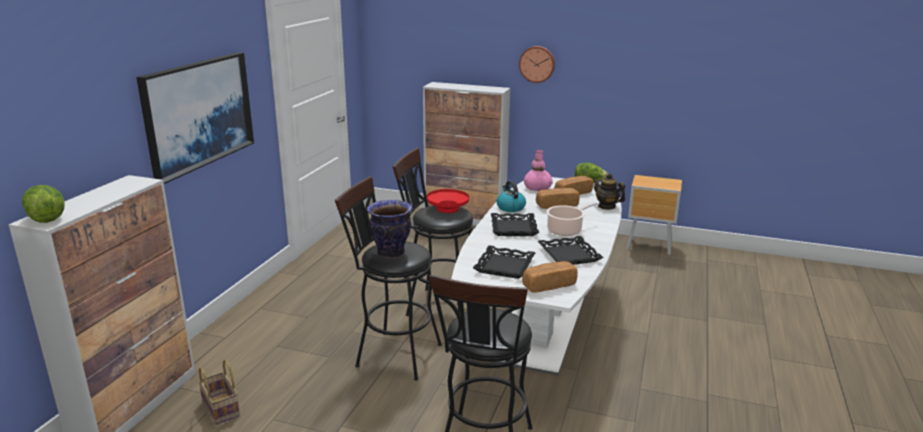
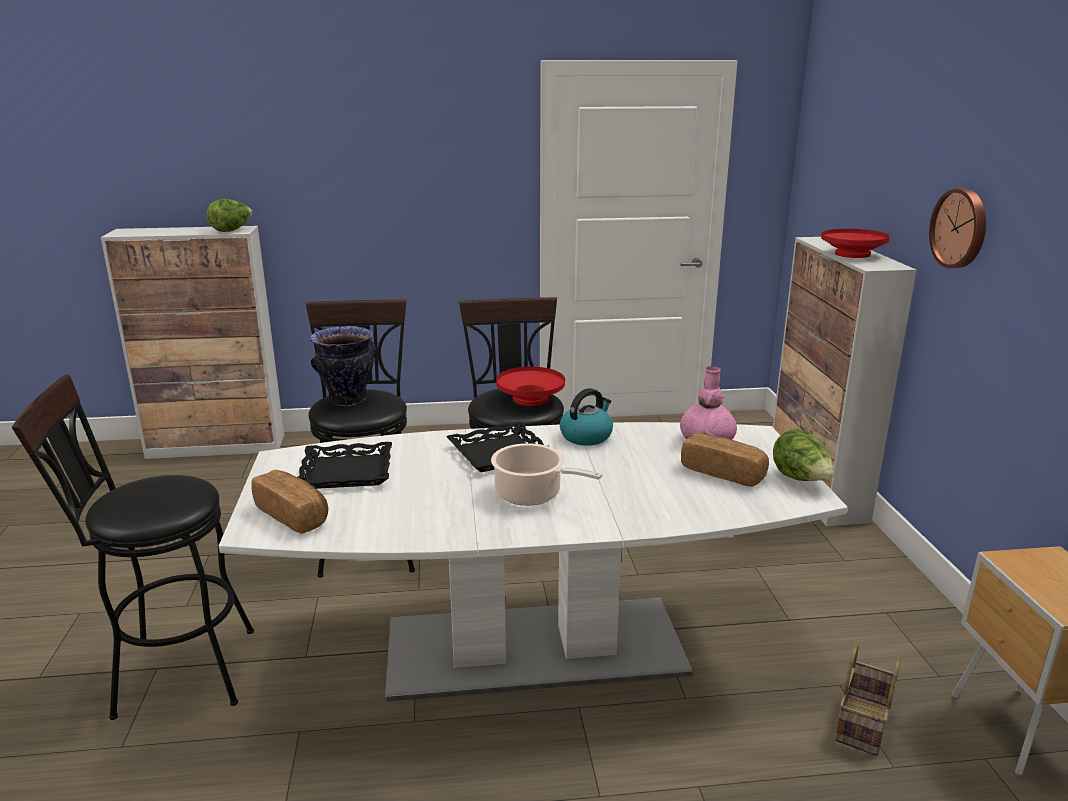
camera: 65 degrees right, 0 degrees up
lettuce [22,185,65,223] -> lettuce moved to [207,199,253,232]
picture [136,52,254,184] -> none
basket [198,359,240,425] -> basket moved to [835,644,901,756]
bread [536,188,580,209] -> none
black tray [538,236,604,265] -> none
teapot [593,173,625,210] -> none
none -> red bowl [821,229,890,258]

